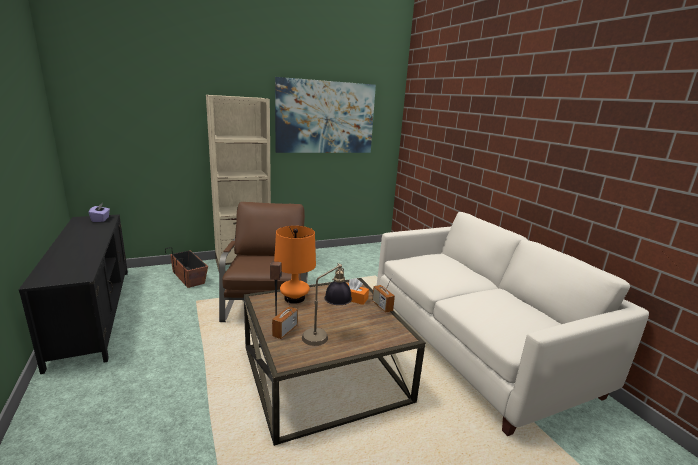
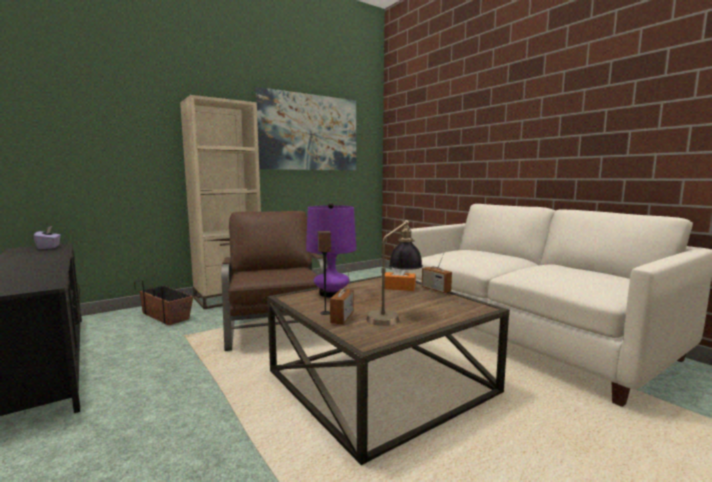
camera: 10 degrees left, 10 degrees down
orange table lamp [274,226,316,304] -> purple table lamp [306,203,356,298]

